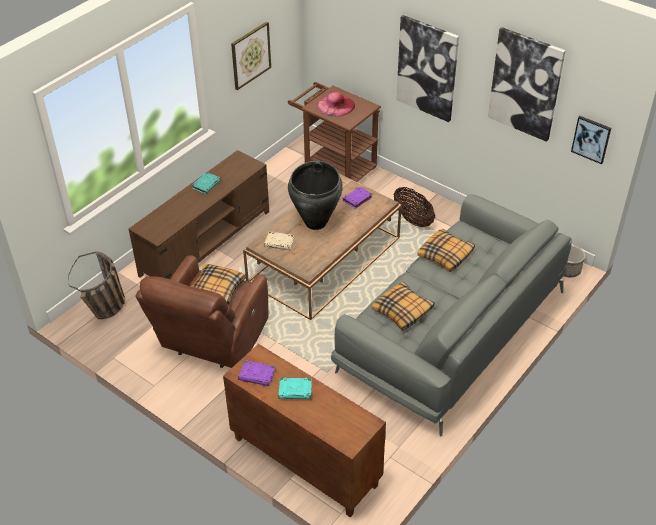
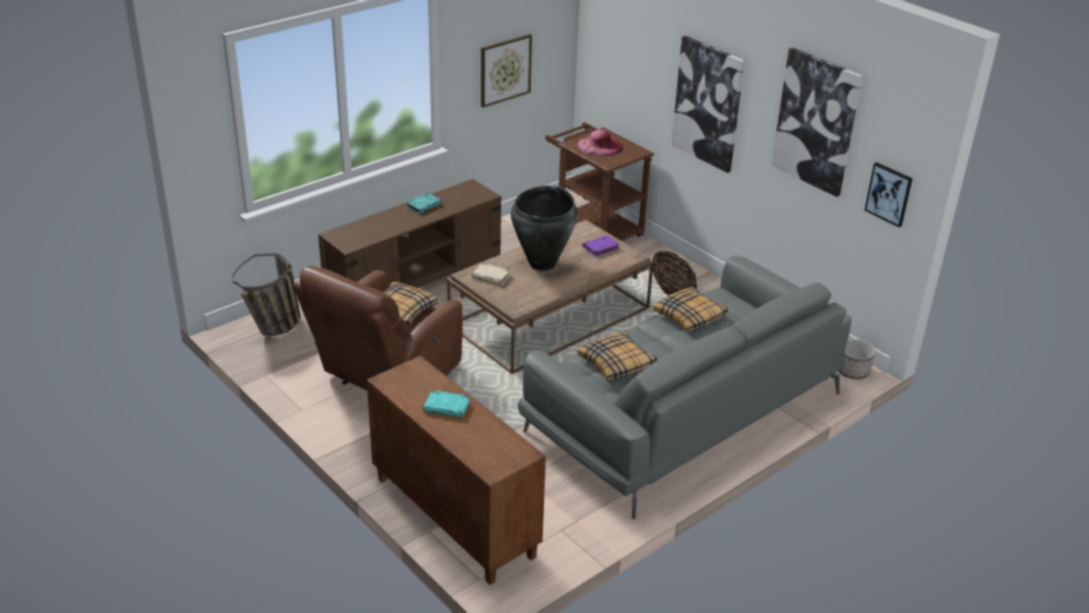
camera: 10 degrees right, 10 degrees down
purple book [238,360,275,386] -> none

